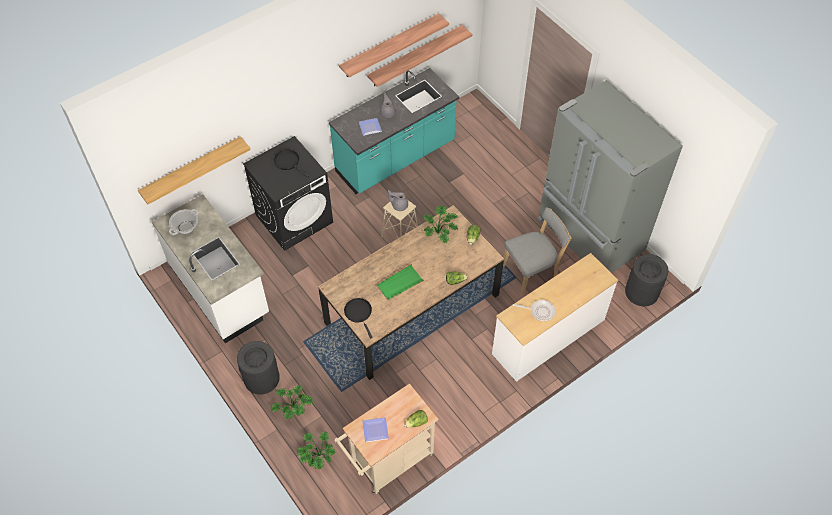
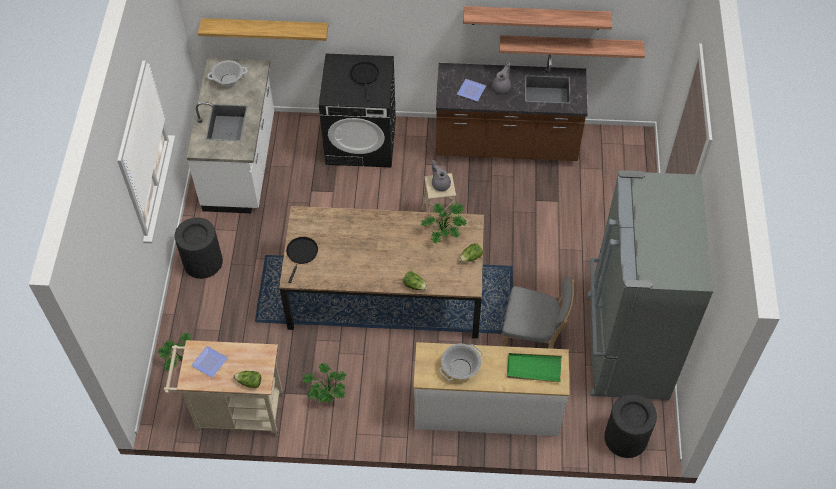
camera: 40 degrees right, 0 degrees up
potted plant [271,384,314,420] -> potted plant moved to [302,362,346,403]
turquoise counter [329,68,459,194] -> brown counter [436,55,588,161]
green tray [377,263,425,301] -> green tray moved to [507,353,562,383]
frying pan [513,300,555,321] -> cooking pot [439,344,483,381]

